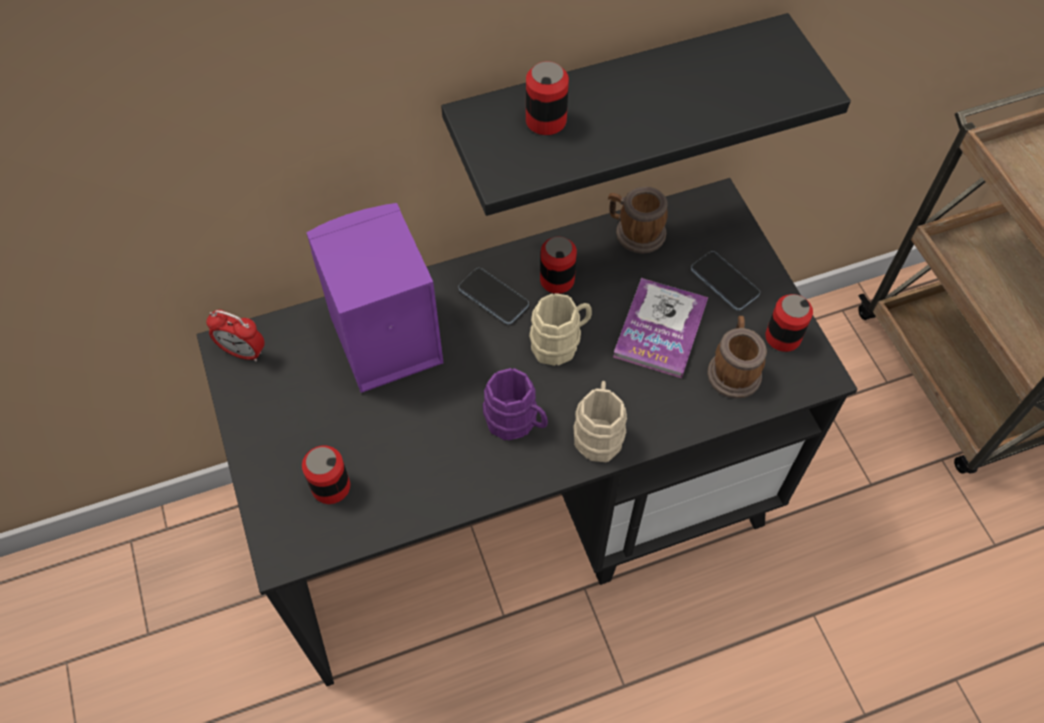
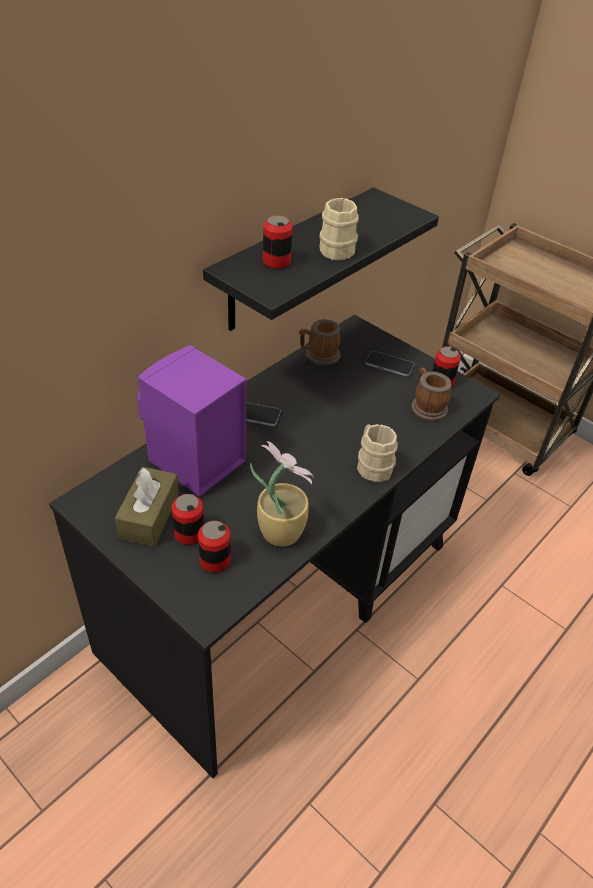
camera: 30 degrees left, 15 degrees down
alarm clock [206,309,265,362] -> none
purple mug [483,368,548,440] -> none
beige mug [529,293,592,366] -> beige mug moved to [320,198,359,260]
can [540,236,577,294] -> can moved to [172,494,204,545]
book [613,278,708,378] -> none
none -> brown tissue box [114,467,179,546]
none -> potted plant [250,441,314,547]

